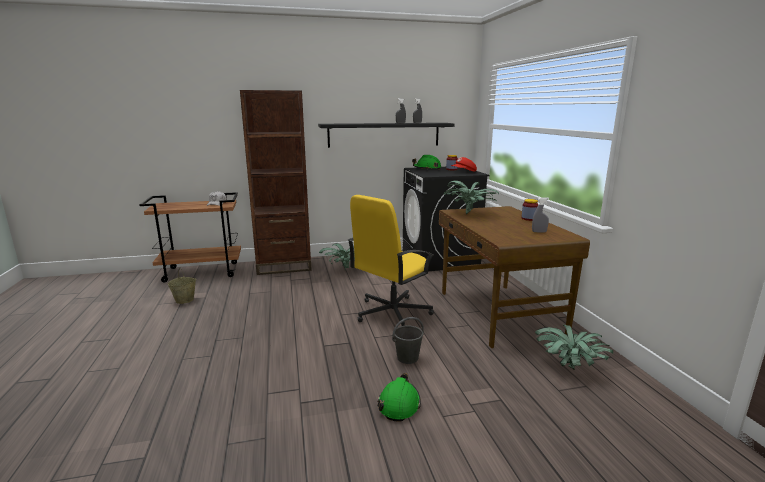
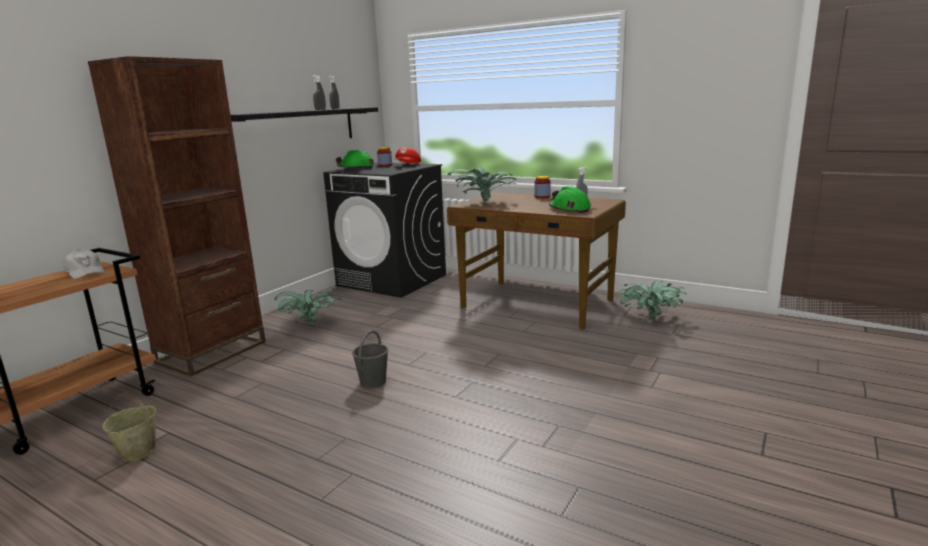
camera: 45 degrees left, 0 degrees up
yellow office chair [348,195,434,326] -> none
green hard hat [377,373,421,422] -> green hard hat moved to [549,186,591,213]
grey bucket [392,317,424,364] -> grey bucket moved to [352,330,388,388]

